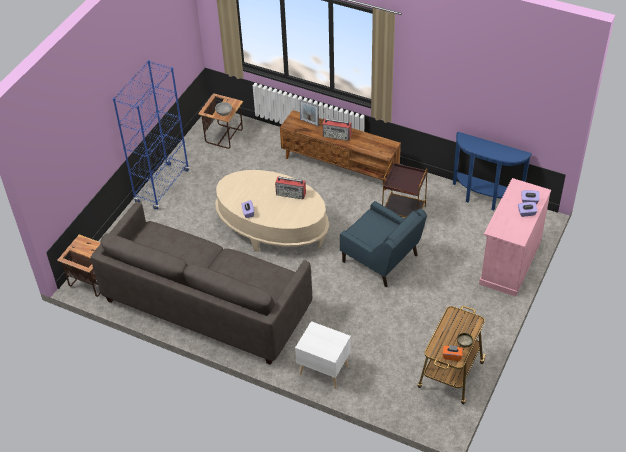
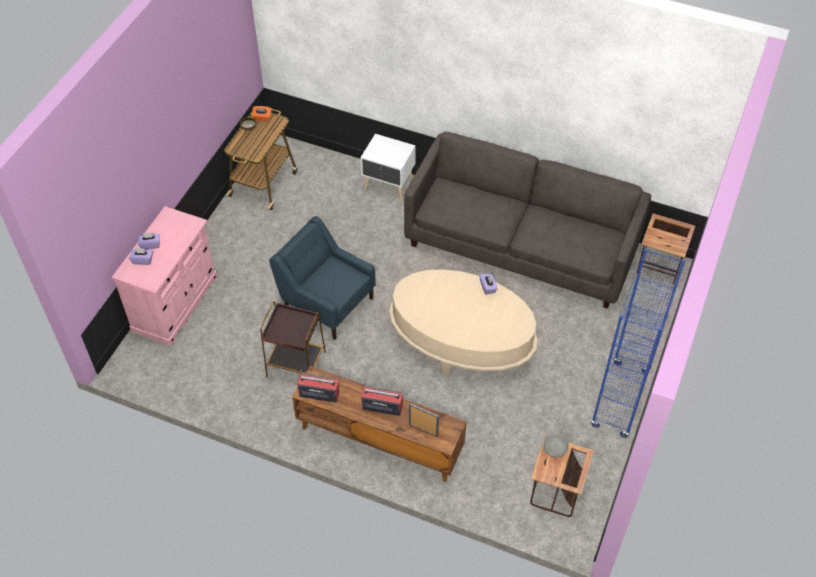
camera: 175 degrees right, 5 degrees up
radio [275,176,306,199] -> radio moved to [297,370,340,403]
blue console table [453,132,532,210] -> none

